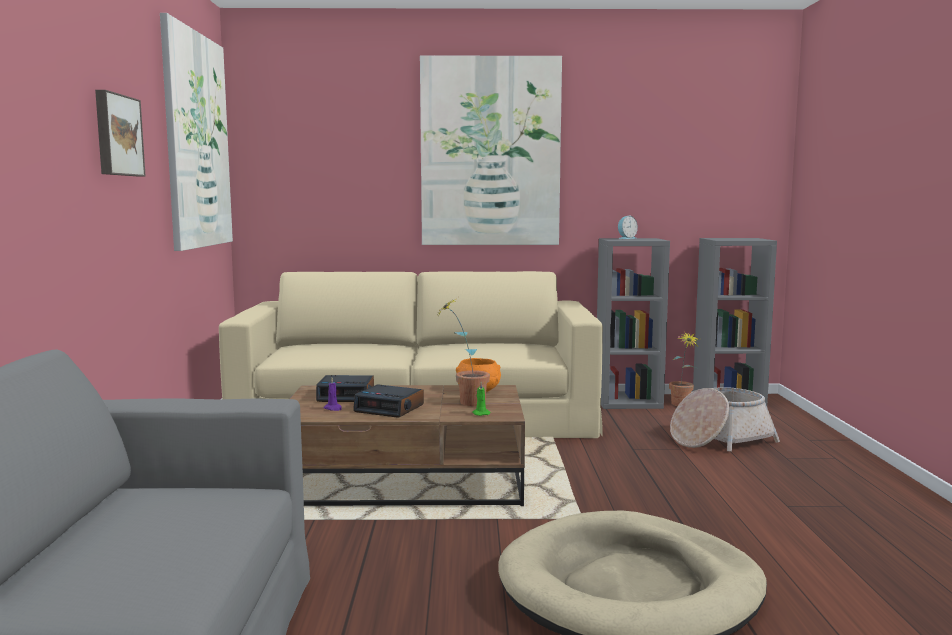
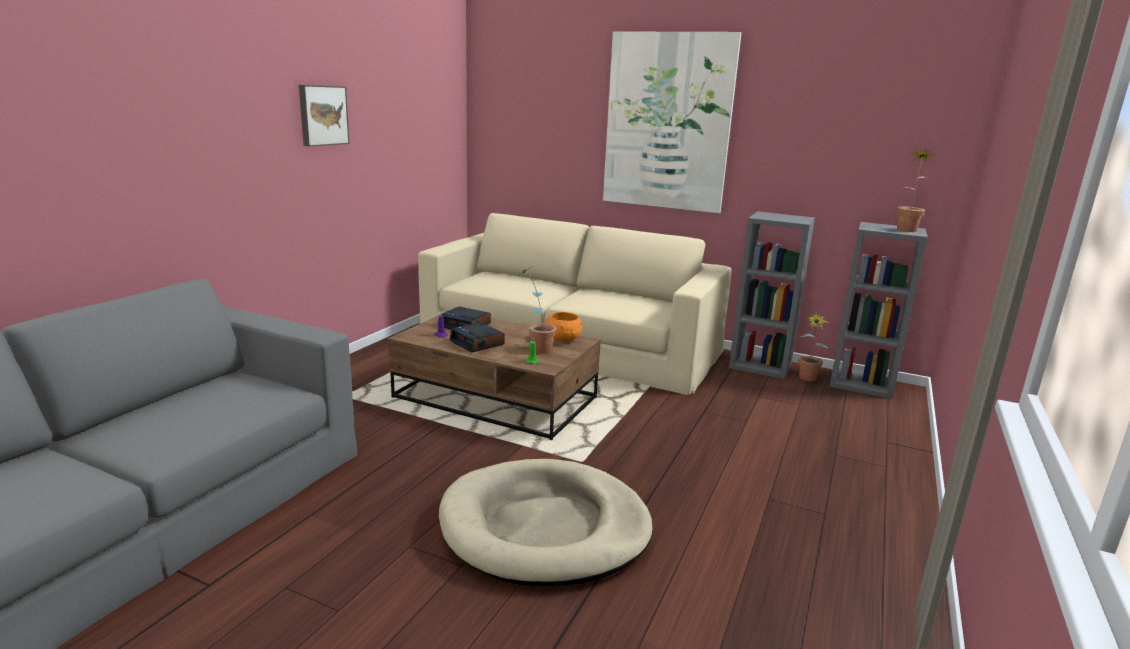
camera: 25 degrees right, 10 degrees up
picture [160,13,233,251] -> none
alarm clock [618,216,638,239] -> none
basket [670,387,780,452] -> none
none -> potted plant [897,149,936,232]

